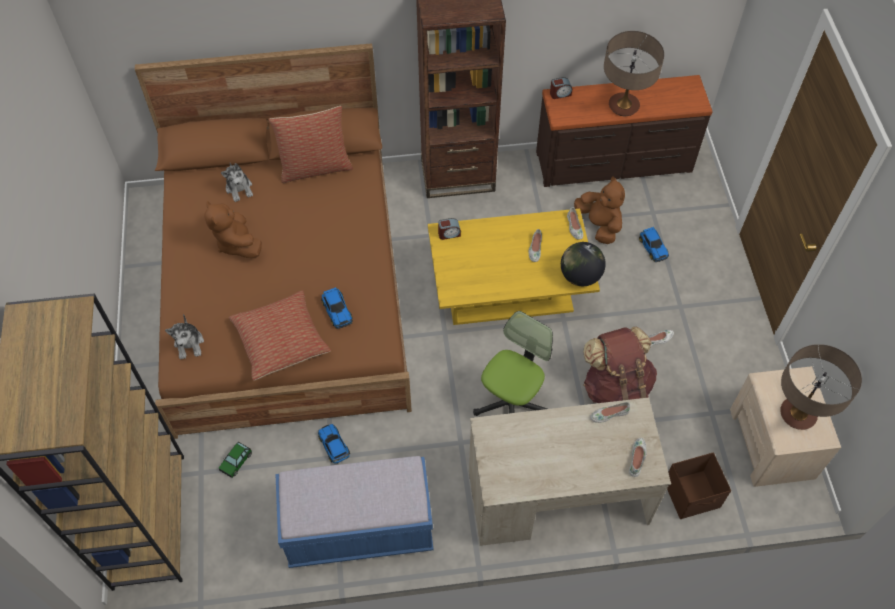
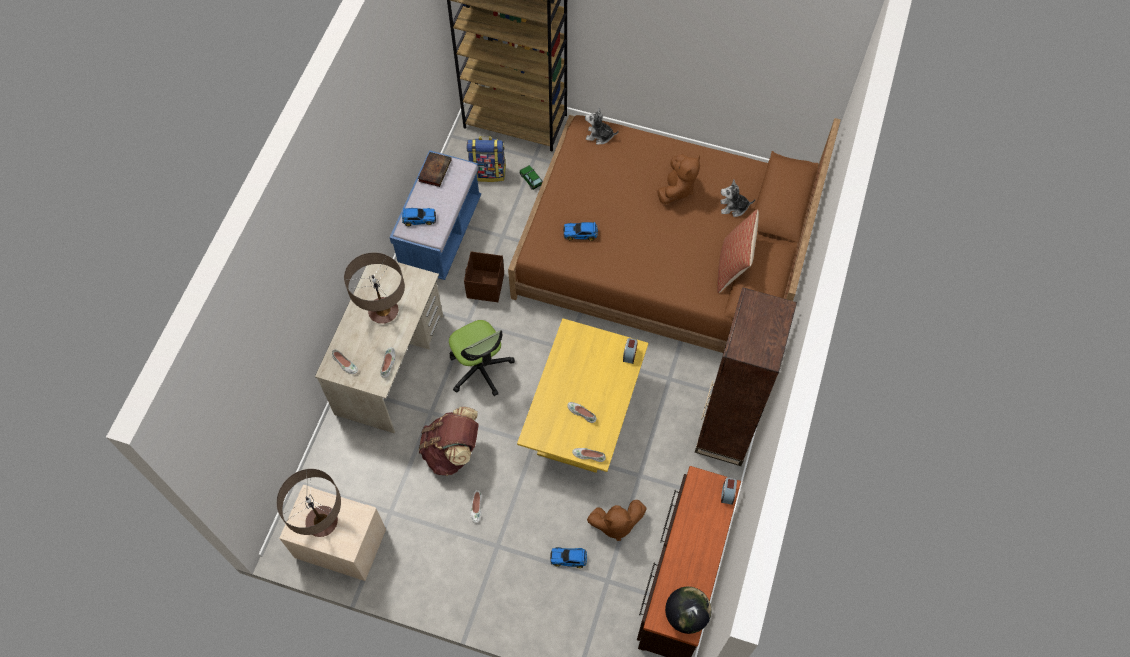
camera: 115 degrees right, 5 degrees up
brown plush toy [204,201,262,258] -> brown plush toy turned 120 degrees clockwise [657,154,700,204]
pillow [229,290,331,381] -> none
toy car [318,424,350,464] -> toy car moved to [402,208,436,226]
globe [561,242,606,286] -> globe moved to [665,587,711,634]
table lamp [604,31,664,116] -> table lamp moved to [344,253,405,324]
brown storage box [667,453,731,519] -> brown storage box moved to [464,251,504,302]
none -> book [418,152,452,187]
none -> backpack [466,136,506,182]

